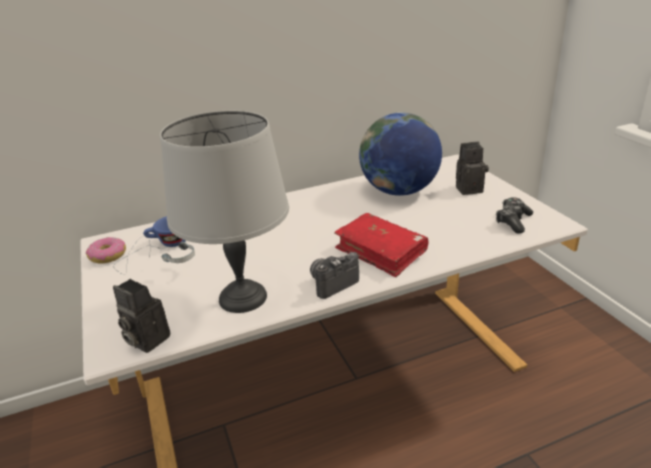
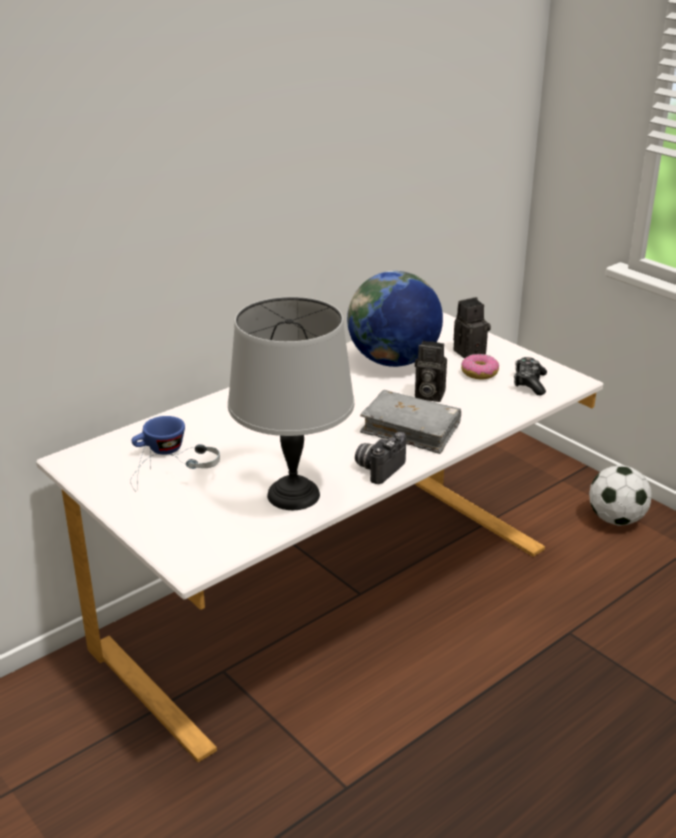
camera: 20 degrees left, 0 degrees up
donut [86,237,126,264] -> donut moved to [461,354,499,379]
camera [113,279,170,353] -> camera moved to [415,341,447,402]
red book [334,213,428,277] -> grey book [360,390,461,454]
none -> football [589,465,651,526]

